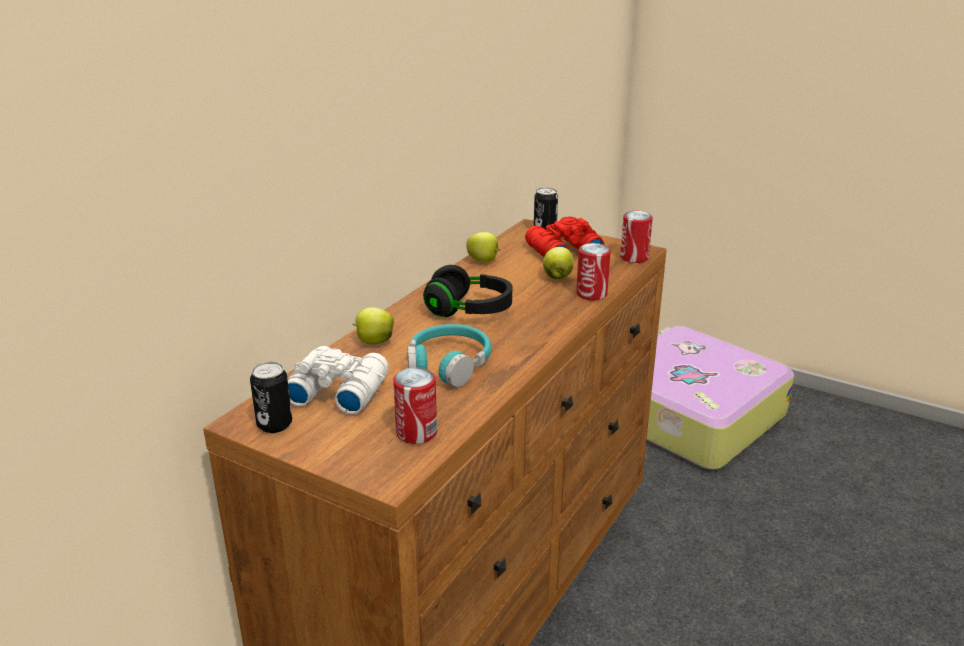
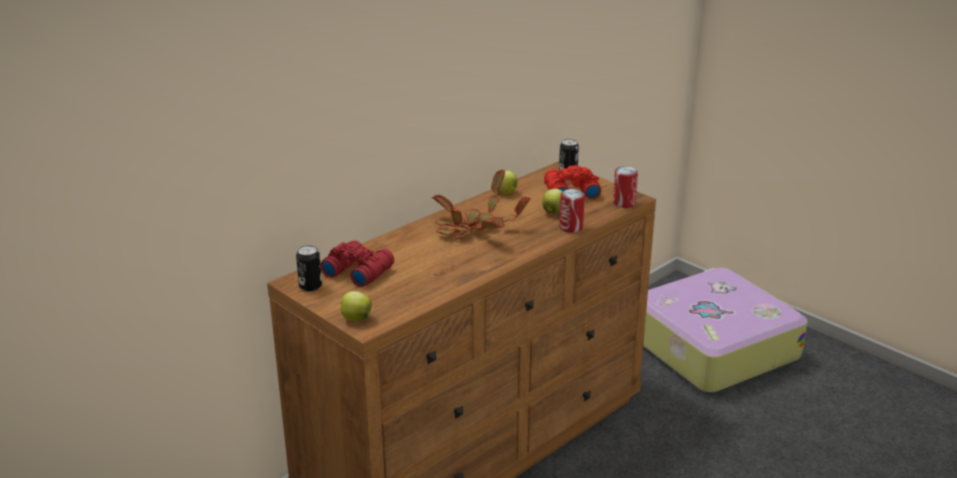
camera: 15 degrees right, 0 degrees up
white binoculars [288,346,389,414] -> red binoculars [320,240,394,287]
apple [352,307,394,345] -> apple moved to [340,291,372,321]
can [393,367,437,444] -> none
turquoise headphones [407,324,491,387] -> none
black headphones [423,265,512,317] -> potted plant [432,170,531,239]

